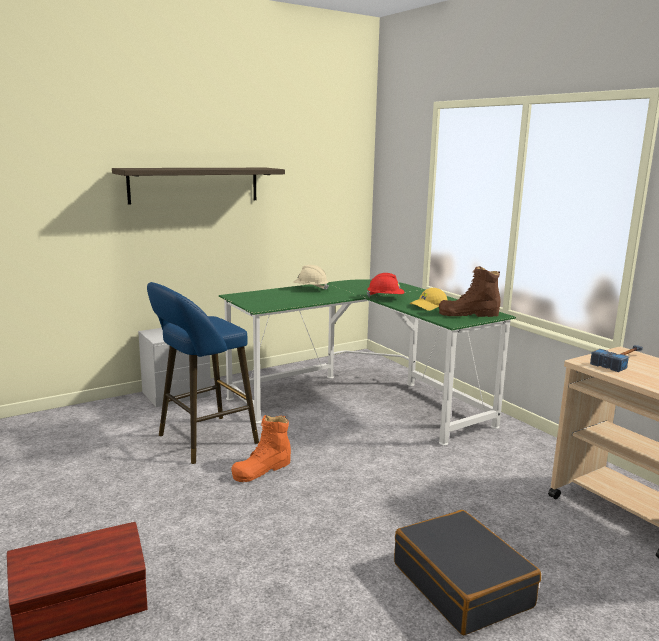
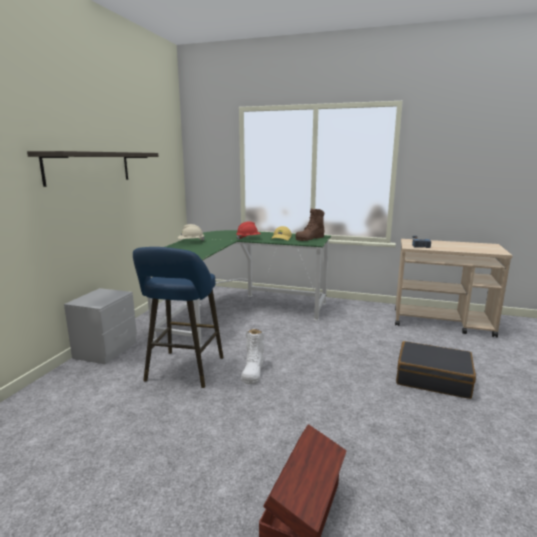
camera: 40 degrees left, 0 degrees up
orange boot [231,415,291,482] -> white boot [241,328,264,384]

